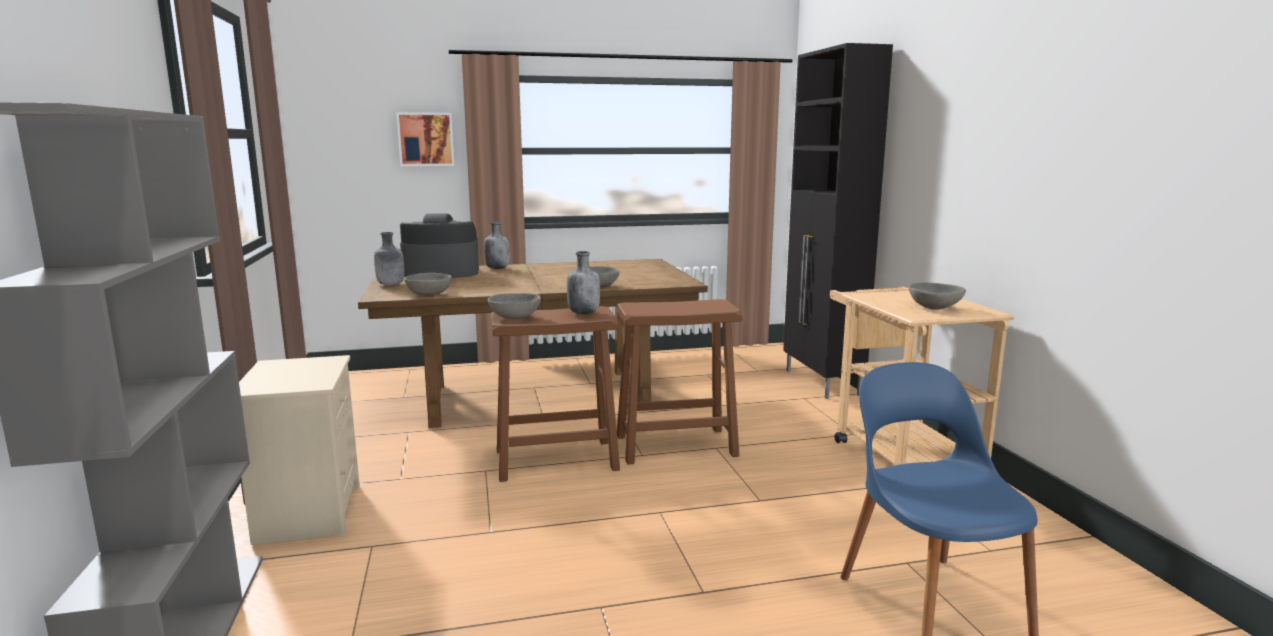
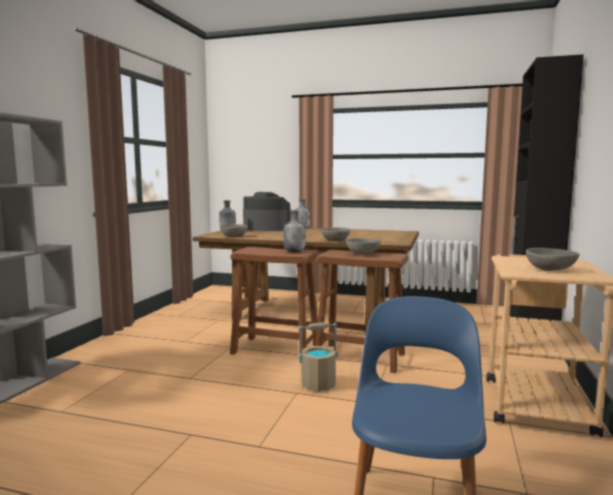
camera: 30 degrees right, 5 degrees down
beige nightstand [239,355,360,545] -> none
picture [396,112,455,166] -> none
grey bowl [488,293,541,319] -> grey bowl moved to [346,238,381,254]
none -> beige bucket [298,323,338,392]

